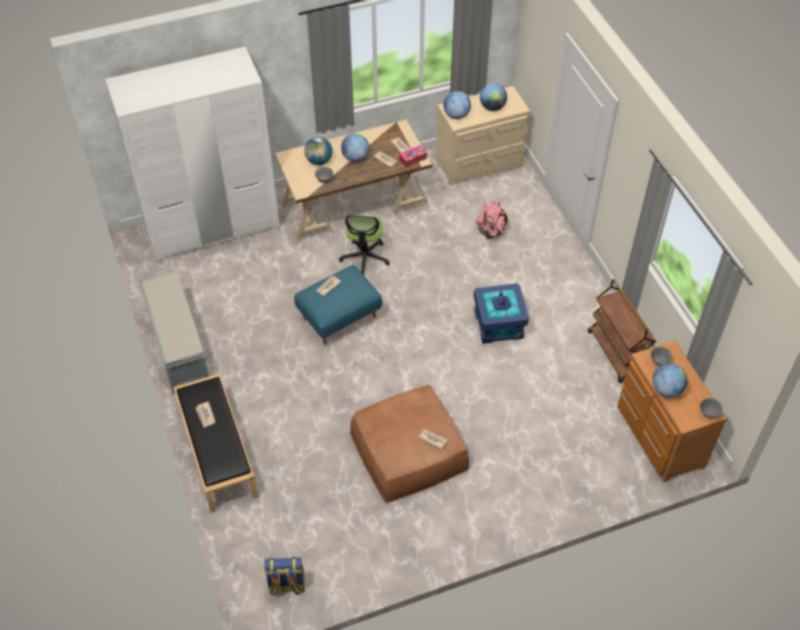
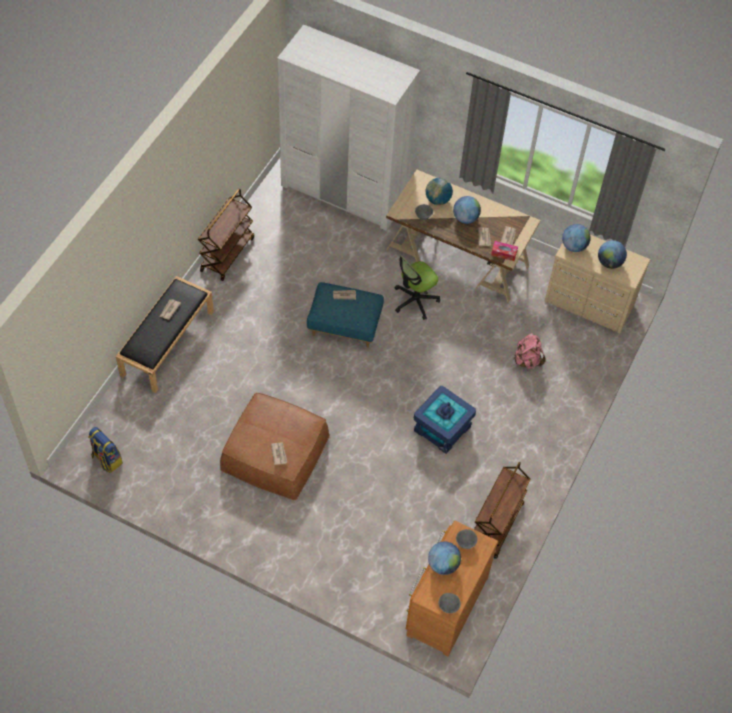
camera: 45 degrees right, 5 degrees up
grey bench [139,272,209,394] -> brown cart [198,189,254,281]

